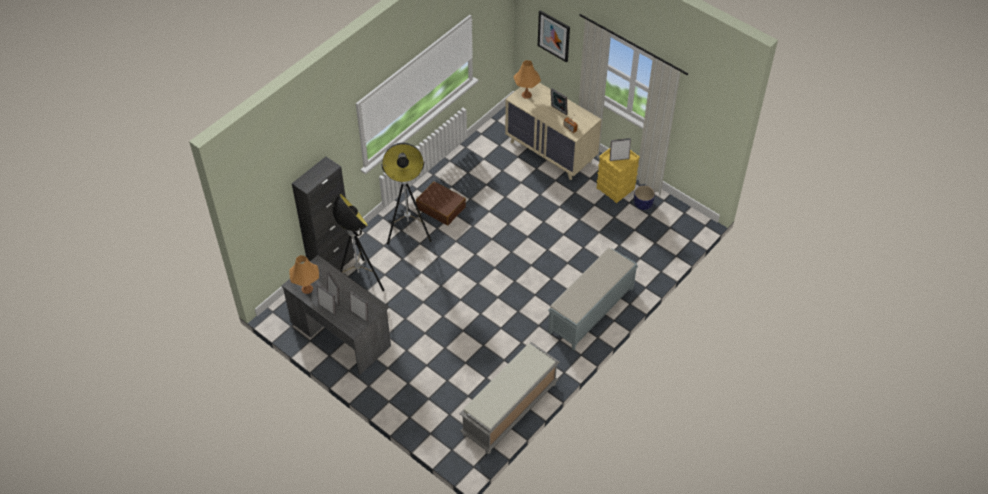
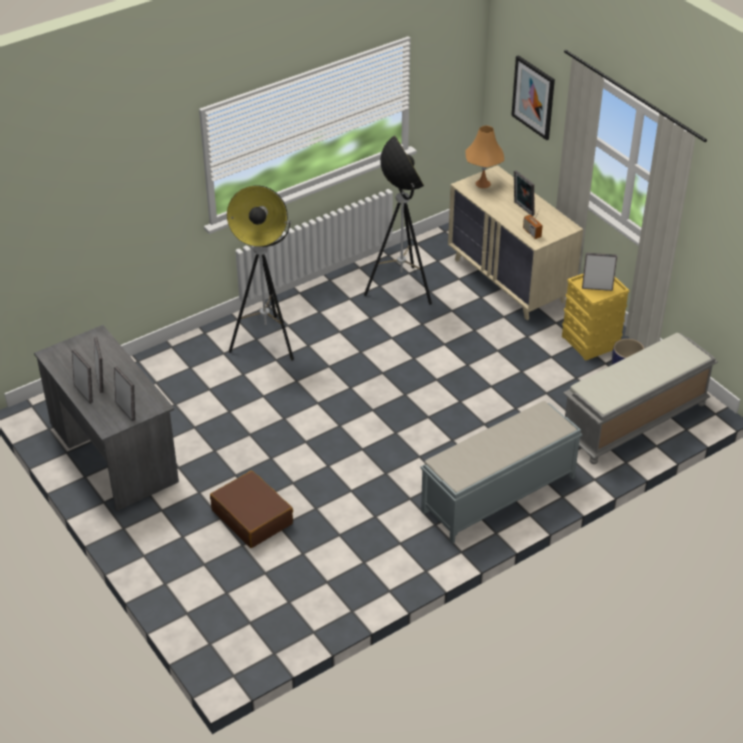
camera: 15 degrees right, 10 degrees down
orange table lamp [289,255,319,294] -> none
black cabinet [292,157,354,270] -> none
floor lamp [333,194,384,291] -> floor lamp moved to [364,135,432,305]
brown suitcase [416,181,466,226] -> brown suitcase moved to [210,470,293,548]
grey bench [459,342,560,454] -> grey bench moved to [563,333,718,464]

